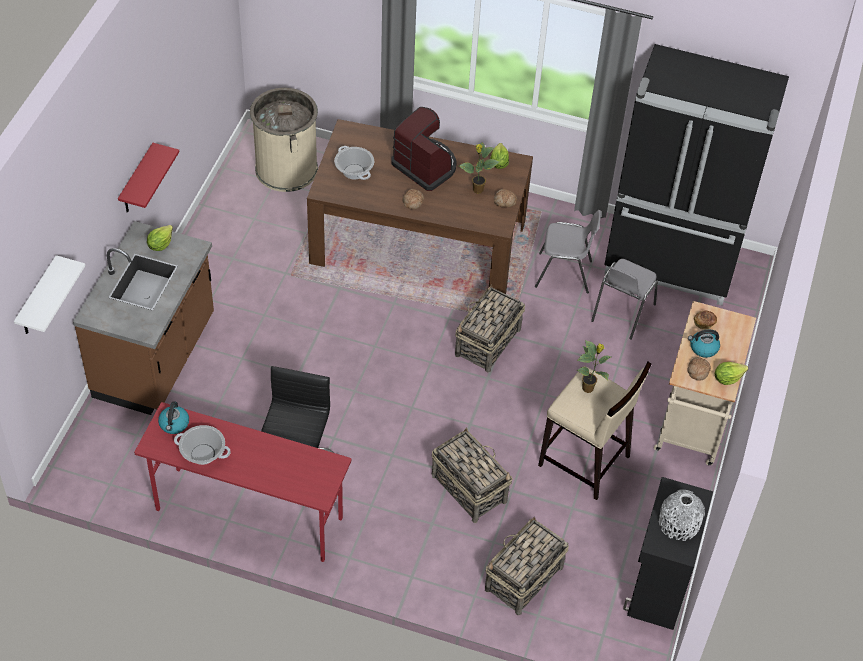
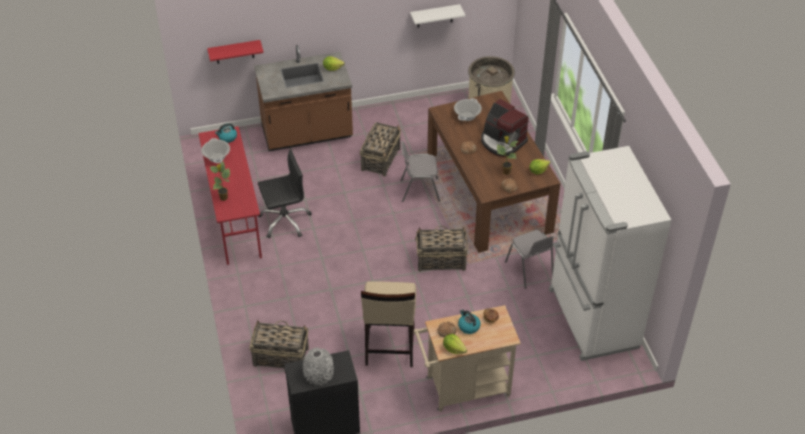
camera: 60 degrees right, 5 degrees down
white shelf [14,255,85,334] -> white shelf moved to [410,4,465,28]
red shelf [118,143,179,213] -> red shelf moved to [207,40,264,64]
coffee machine [391,107,457,191] -> coffee machine turned 120 degrees clockwise [481,99,529,157]
basket [432,427,513,523] -> basket moved to [360,122,401,177]
potted plant [577,340,611,393] -> potted plant moved to [210,161,230,201]
grey chair [591,259,658,340] -> grey chair moved to [401,141,440,202]
black fridge [604,44,789,306] -> white fridge [549,146,671,361]

